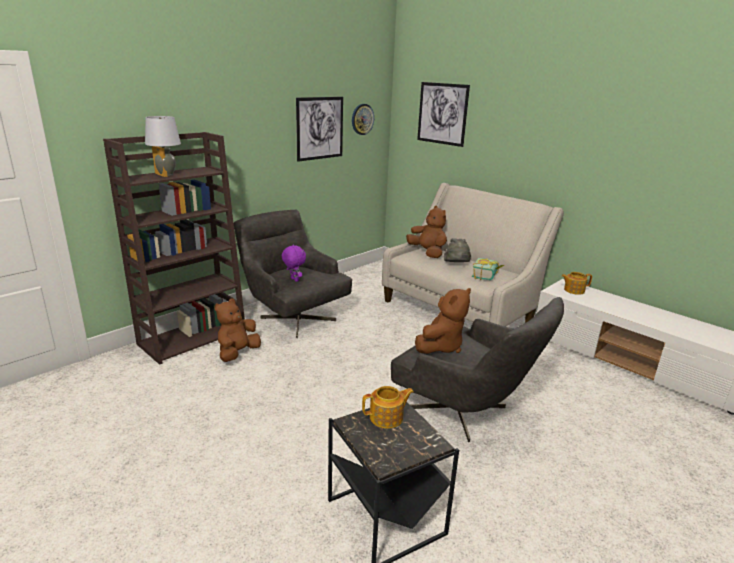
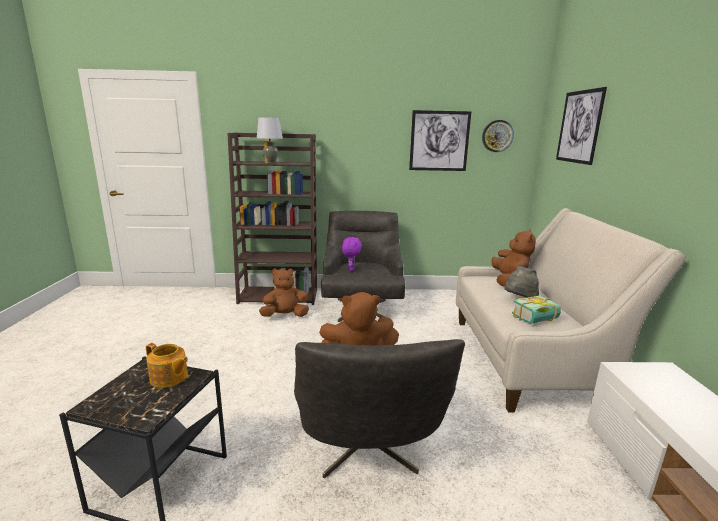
camera: 45 degrees right, 5 degrees down
teapot [562,272,592,295] -> none

